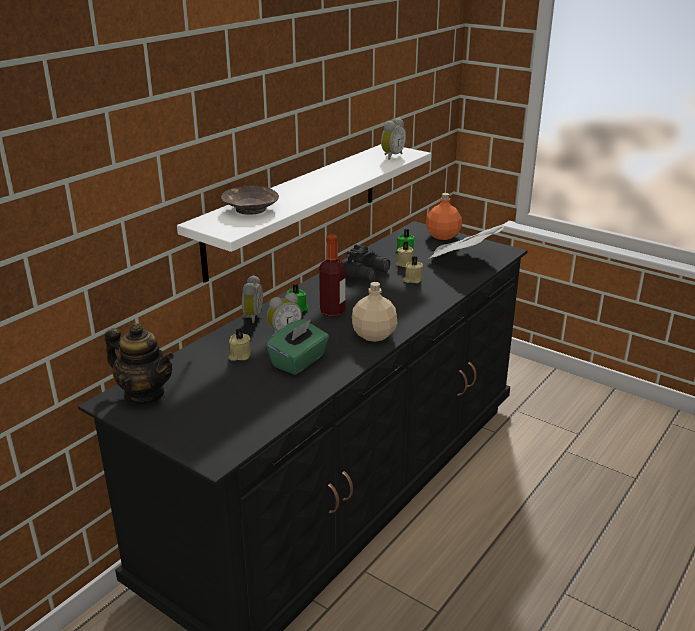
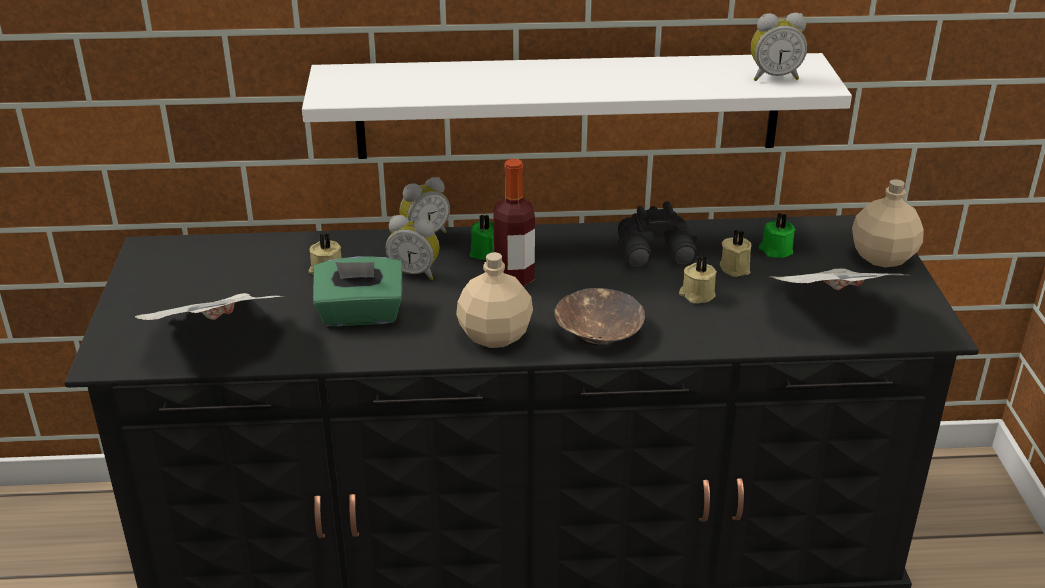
camera: 50 degrees right, 5 degrees up
teapot [105,323,174,404] -> none
brown bowl [221,186,279,215] -> brown bowl moved to [555,288,645,346]
orange bottle [426,193,462,240] -> beige bottle [852,179,924,268]
none -> newspaper [135,293,286,320]

